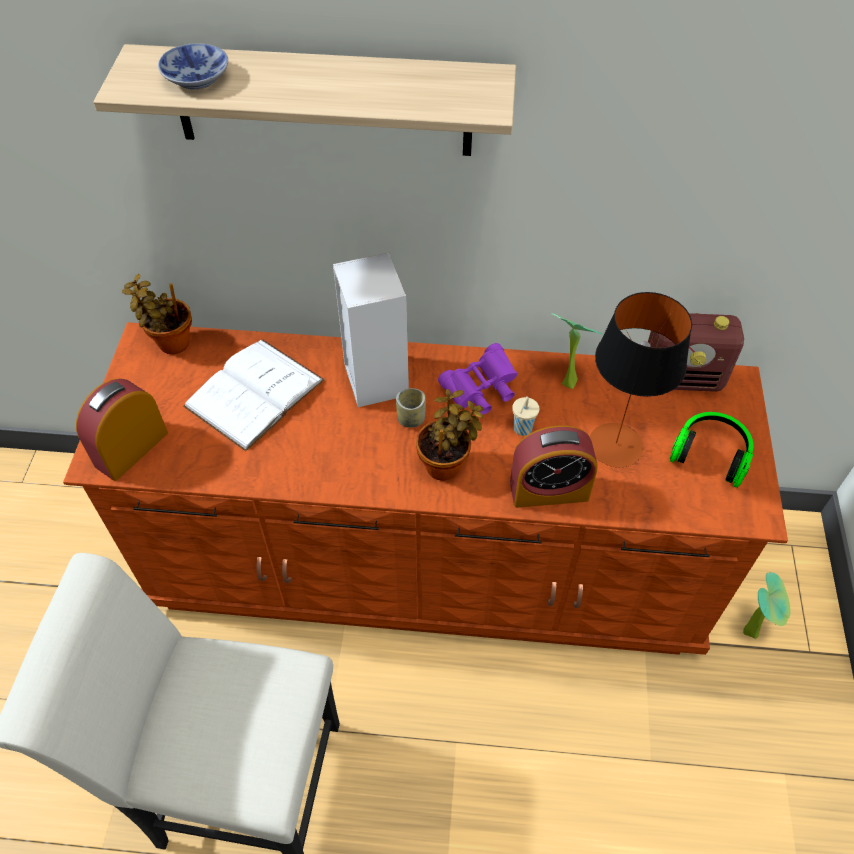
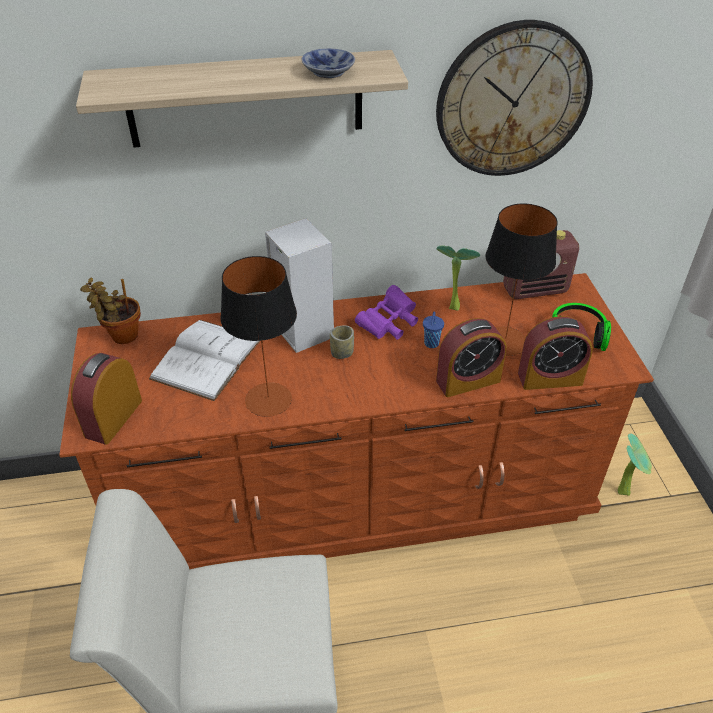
camera: 15 degrees left, 10 degrees down
bowl [158,43,228,89] -> bowl moved to [302,48,355,78]
potted plant [416,389,484,481] -> none
beige cup [512,396,539,436] -> blue cup [423,312,444,348]
none -> table lamp [220,256,297,417]
none -> wall clock [436,20,593,176]
none -> alarm clock [518,316,593,390]

